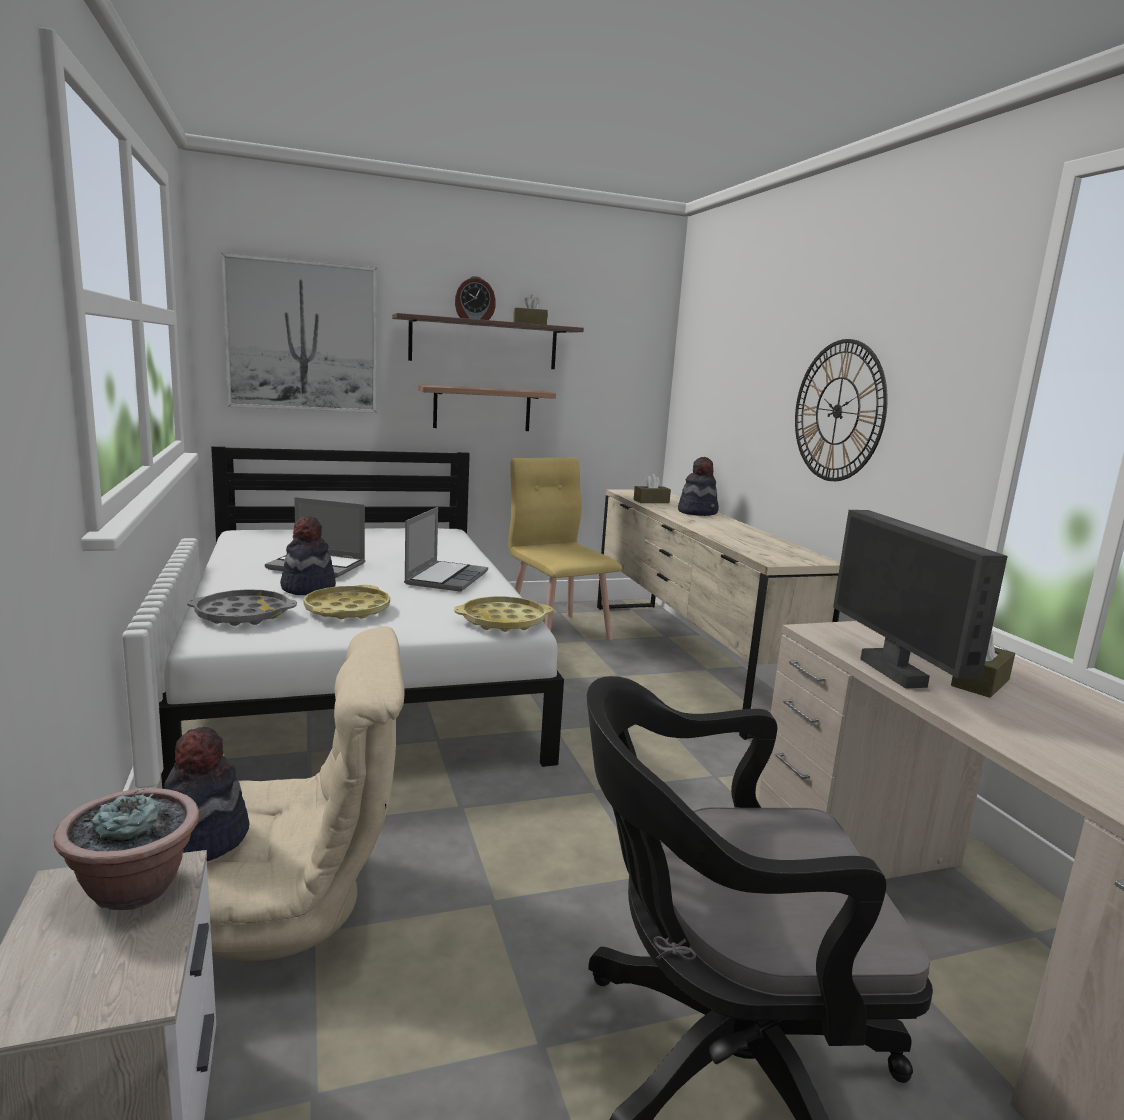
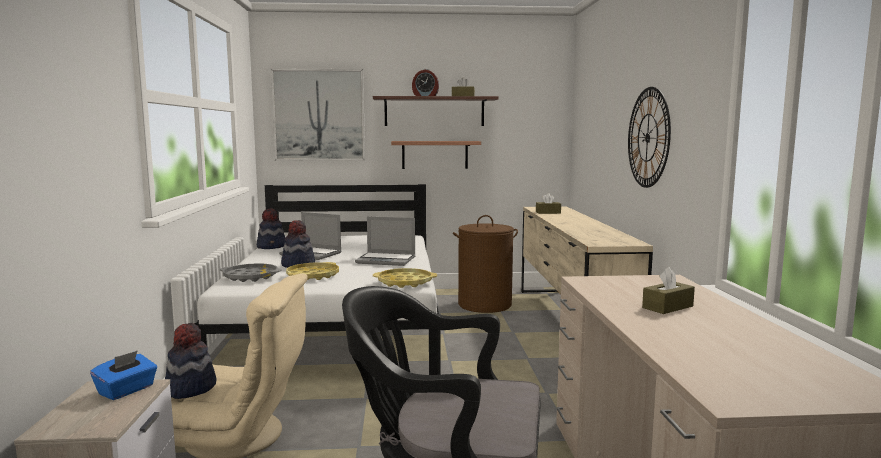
camera: 15 degrees right, 5 degrees down
potted plant [53,788,199,910] -> blue tissue box [90,350,157,400]
laptop [404,507,488,592] -> laptop turned 75 degrees clockwise [355,217,415,266]
yellow chair [508,457,622,640] -> brown laundry basket [453,215,518,313]
hat [678,457,719,516] -> hat moved to [257,208,285,249]
monitor [833,510,1008,689] -> none

